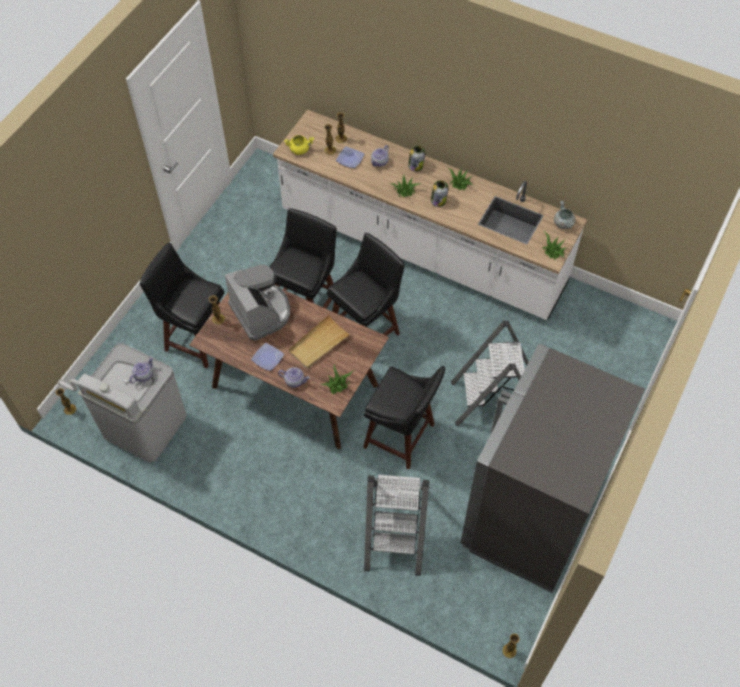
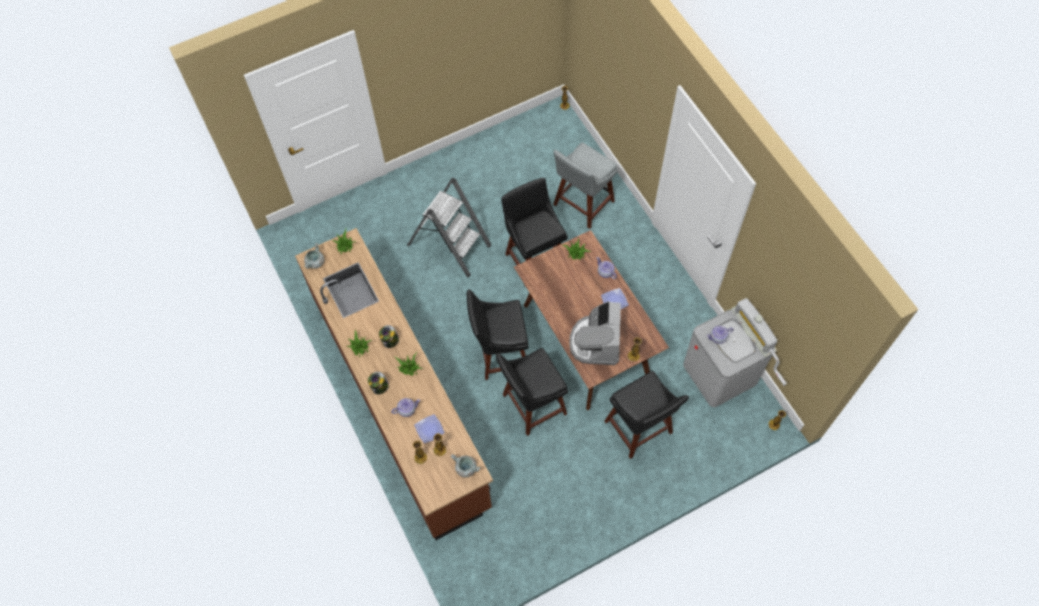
camera: 145 degrees left, 5 degrees up
white counter [273,109,587,320] -> brown counter [295,228,493,540]
yellow cooking pot [284,135,314,155] -> grey cooking pot [451,454,480,478]
beige tray [288,315,350,369] -> none
grey step ladder [364,475,430,576] -> grey chair [553,143,618,229]
grey fridge [460,343,645,593] -> none

